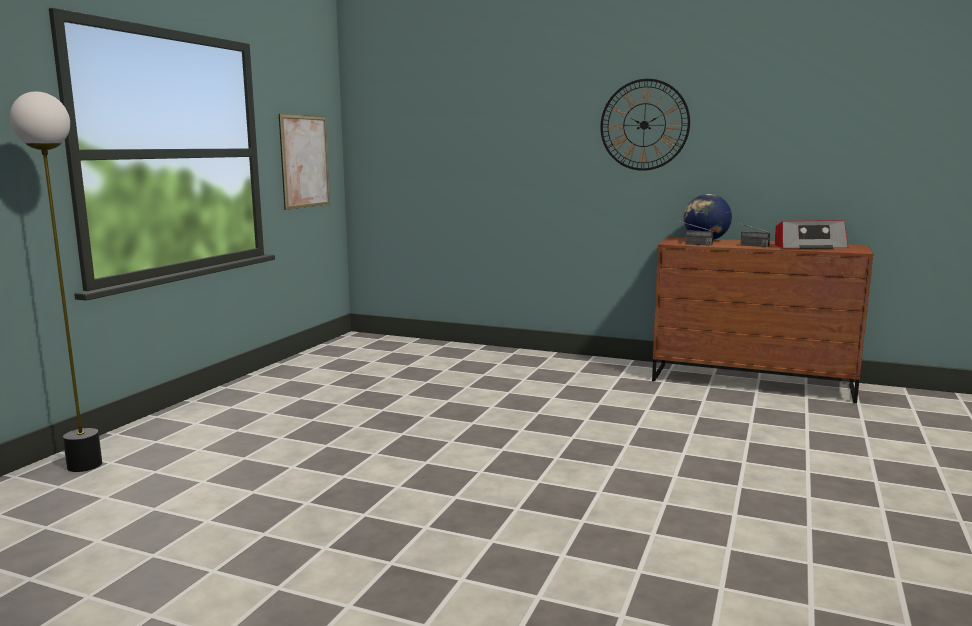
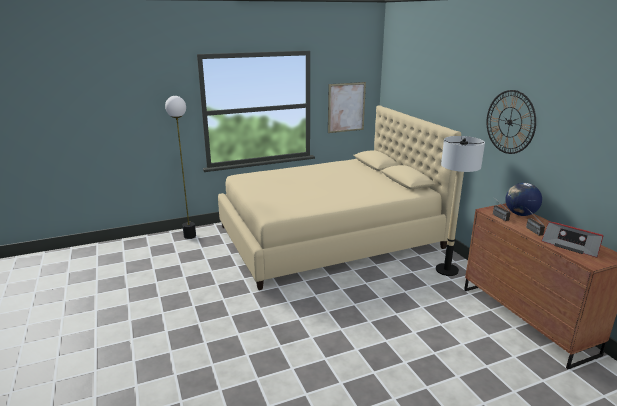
camera: 45 degrees right, 10 degrees up
none -> beige bed [218,105,461,290]
none -> floor lamp [436,136,485,276]

